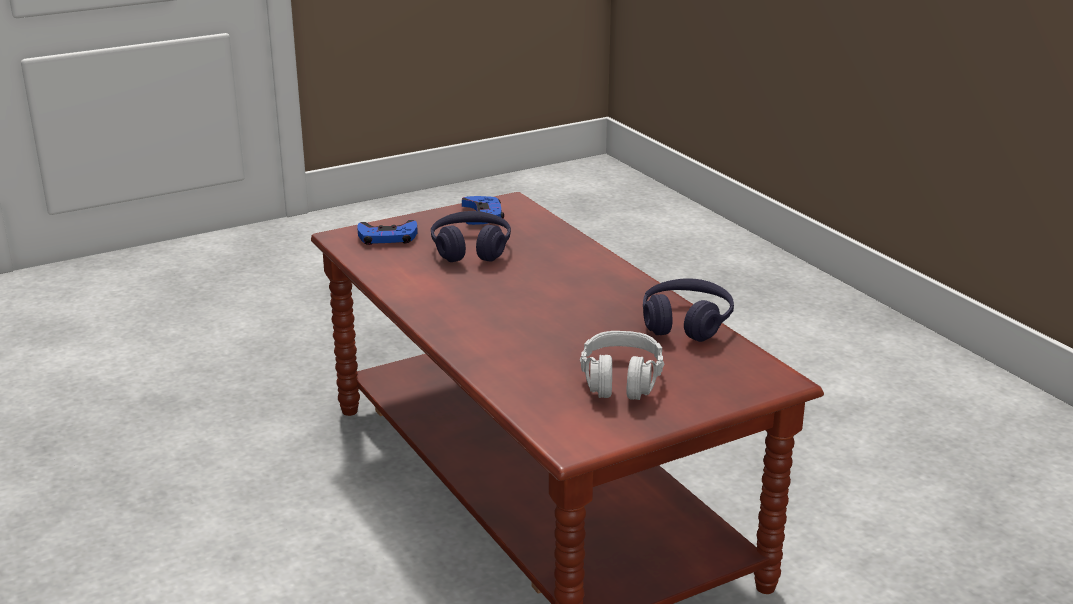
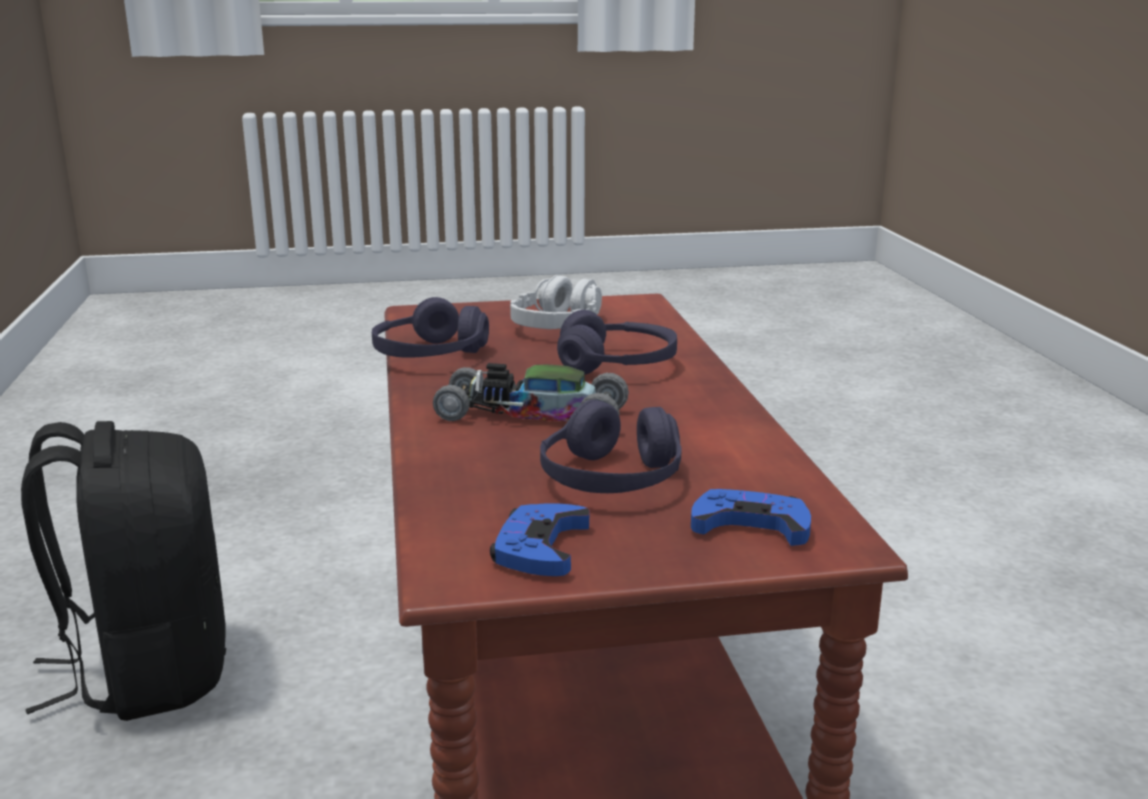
camera: 160 degrees left, 5 degrees down
none -> black backpack [21,421,226,721]
none -> toy car [433,363,629,421]
none -> purple headphones [557,310,677,375]

